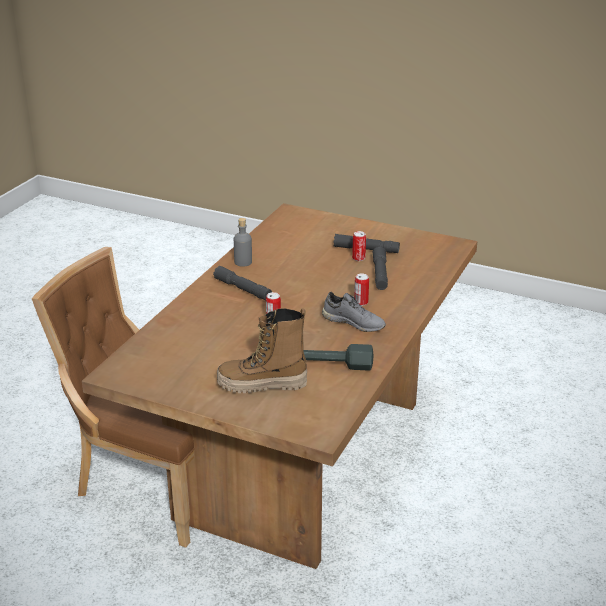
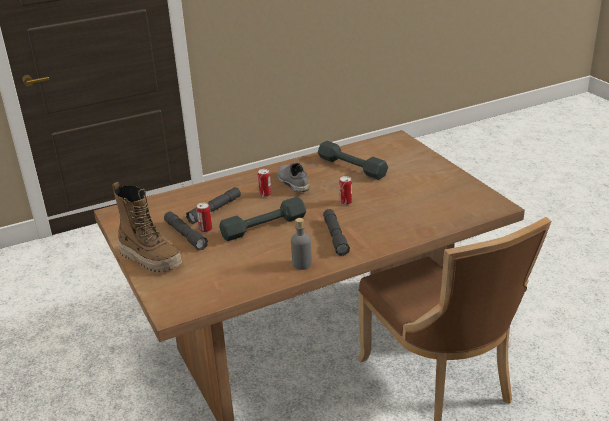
camera: 140 degrees left, 0 degrees up
boot [217,308,307,393] -> boot moved to [112,182,182,273]
none -> grey dumbbell [219,197,306,241]

